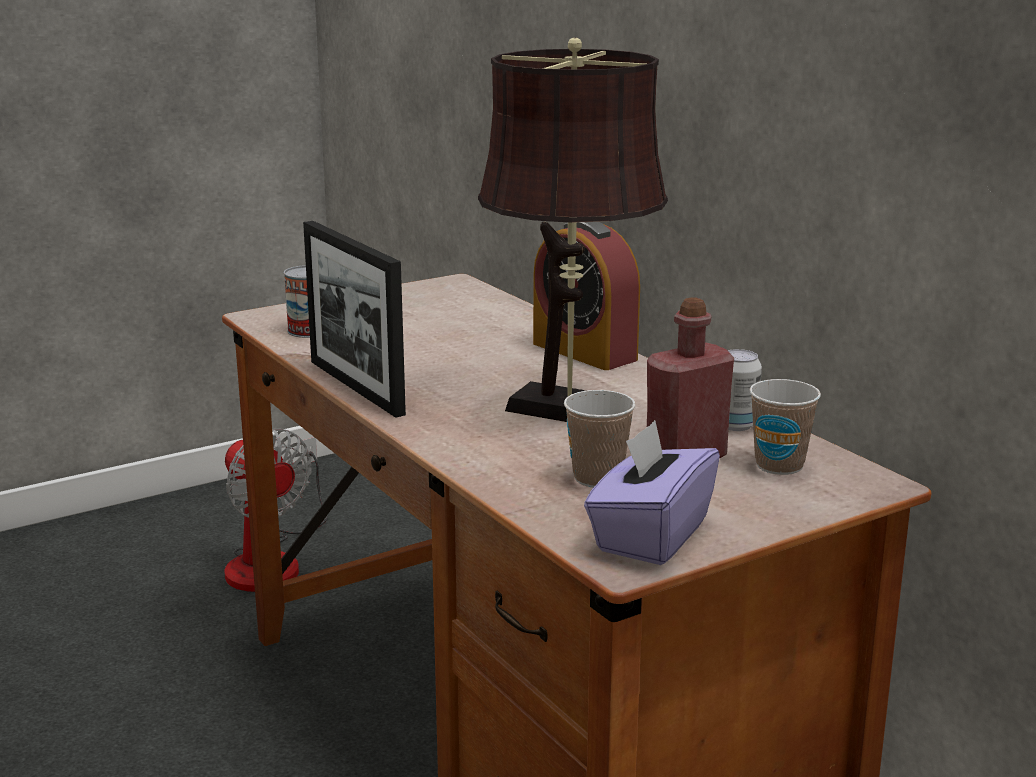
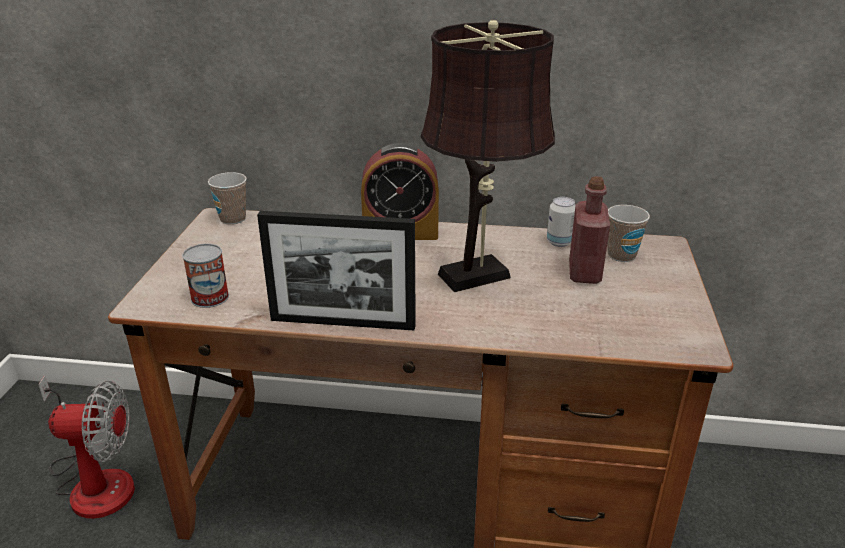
camera: 50 degrees left, 10 degrees up
cup [564,390,636,488] -> cup moved to [208,172,247,225]
purple tissue box [584,420,720,565] -> none

